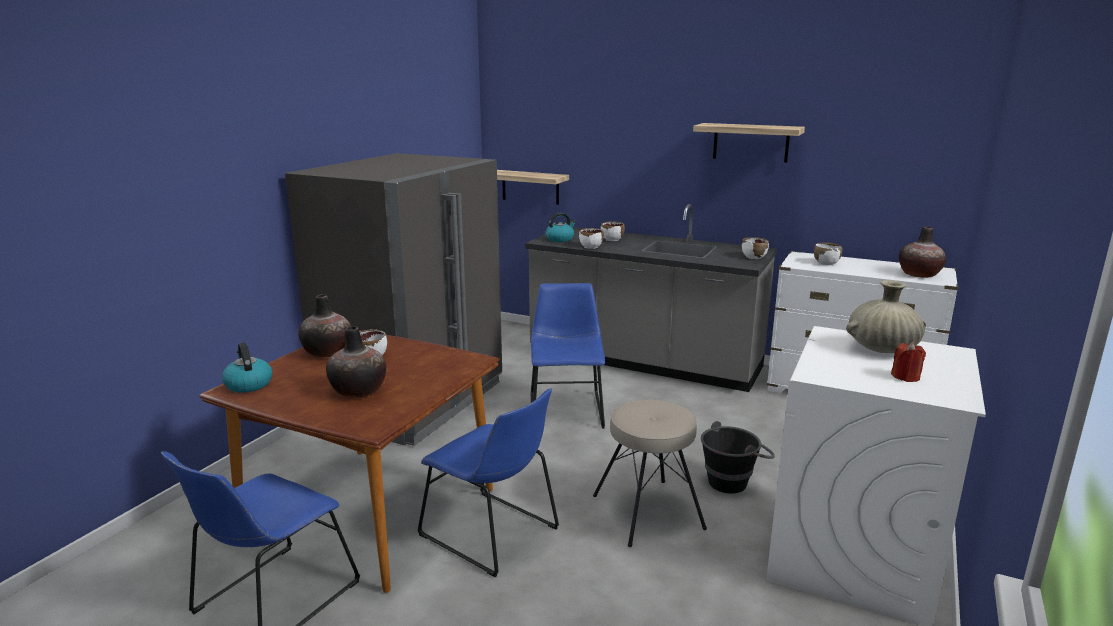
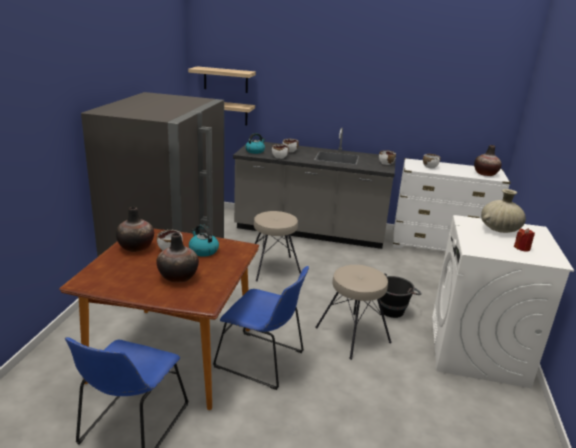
camera: 15 degrees left, 5 degrees up
kettle [222,342,272,393] -> kettle moved to [189,224,219,257]
blue chair [531,283,605,429] -> beige stool [254,211,301,282]
shelf [693,123,805,163] -> shelf moved to [188,66,256,93]

